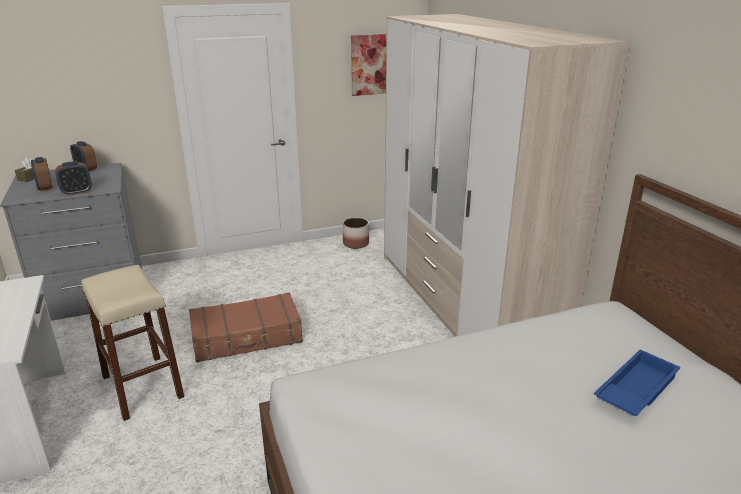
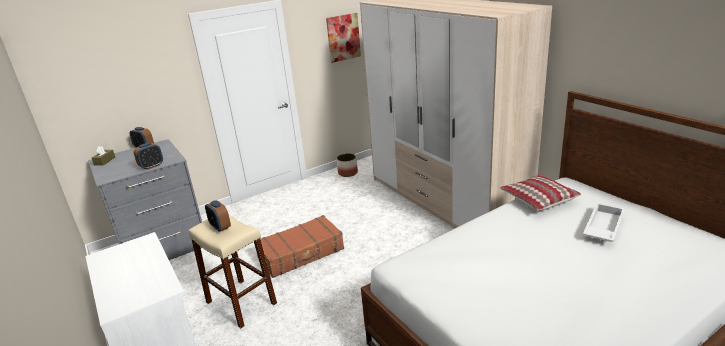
camera: 10 degrees left, 0 degrees up
alarm clock [31,157,53,191] -> alarm clock moved to [205,200,231,232]
blue tray [594,350,681,416] -> white tray [583,203,625,242]
none -> pillow [500,174,581,211]

